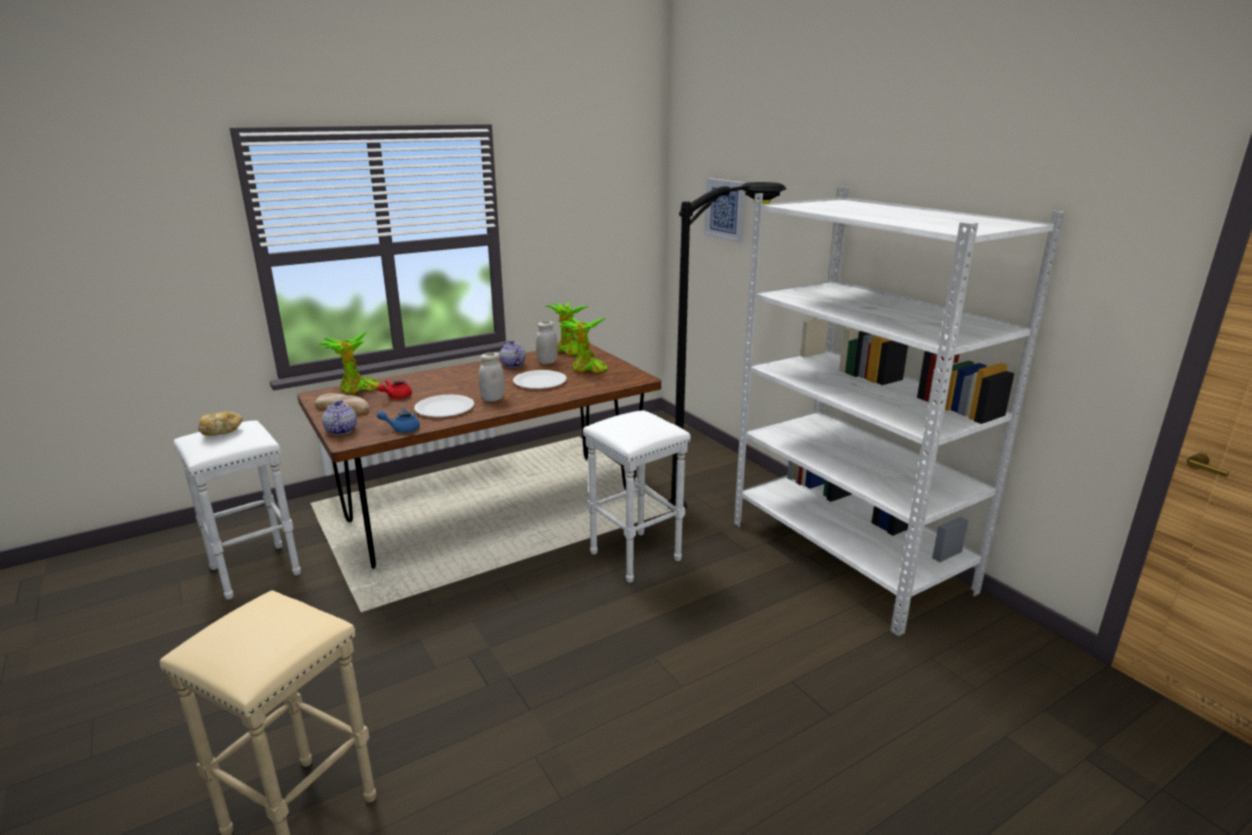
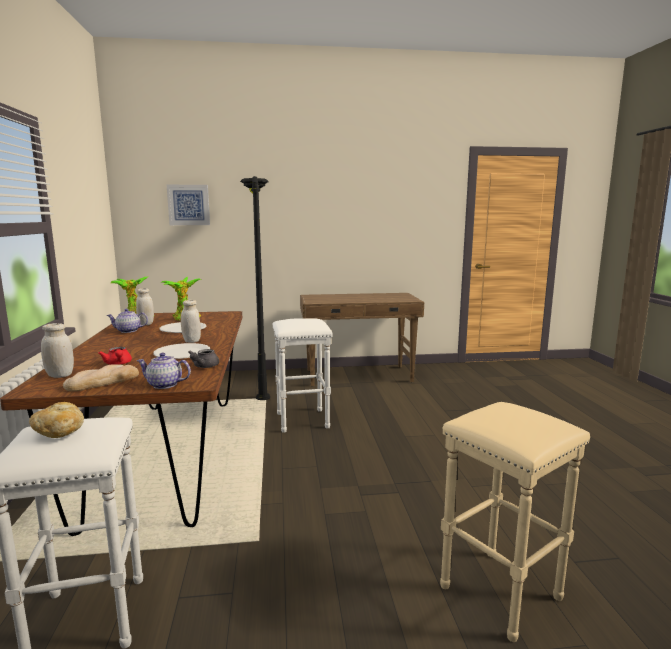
camera: 65 degrees left, 10 degrees down
potted plant [319,332,379,395] -> white jar [41,323,74,378]
blue teapot [377,408,420,433] -> grey teapot [188,349,219,368]
white bookcase [734,187,1065,636] -> brown console table [300,293,424,387]

